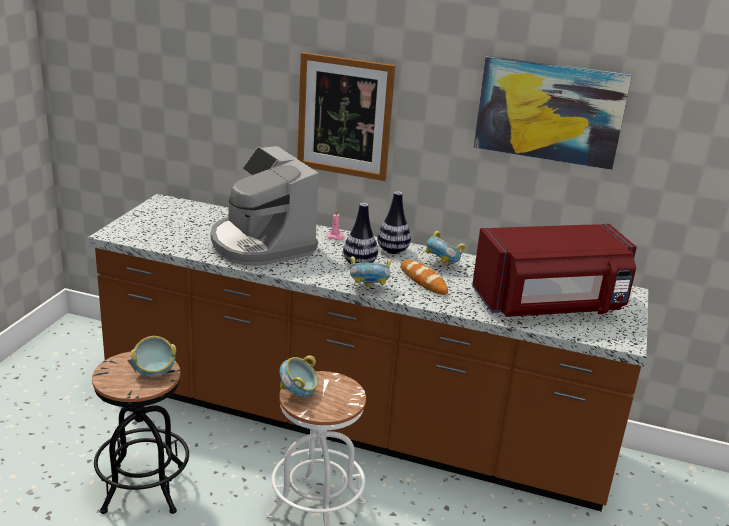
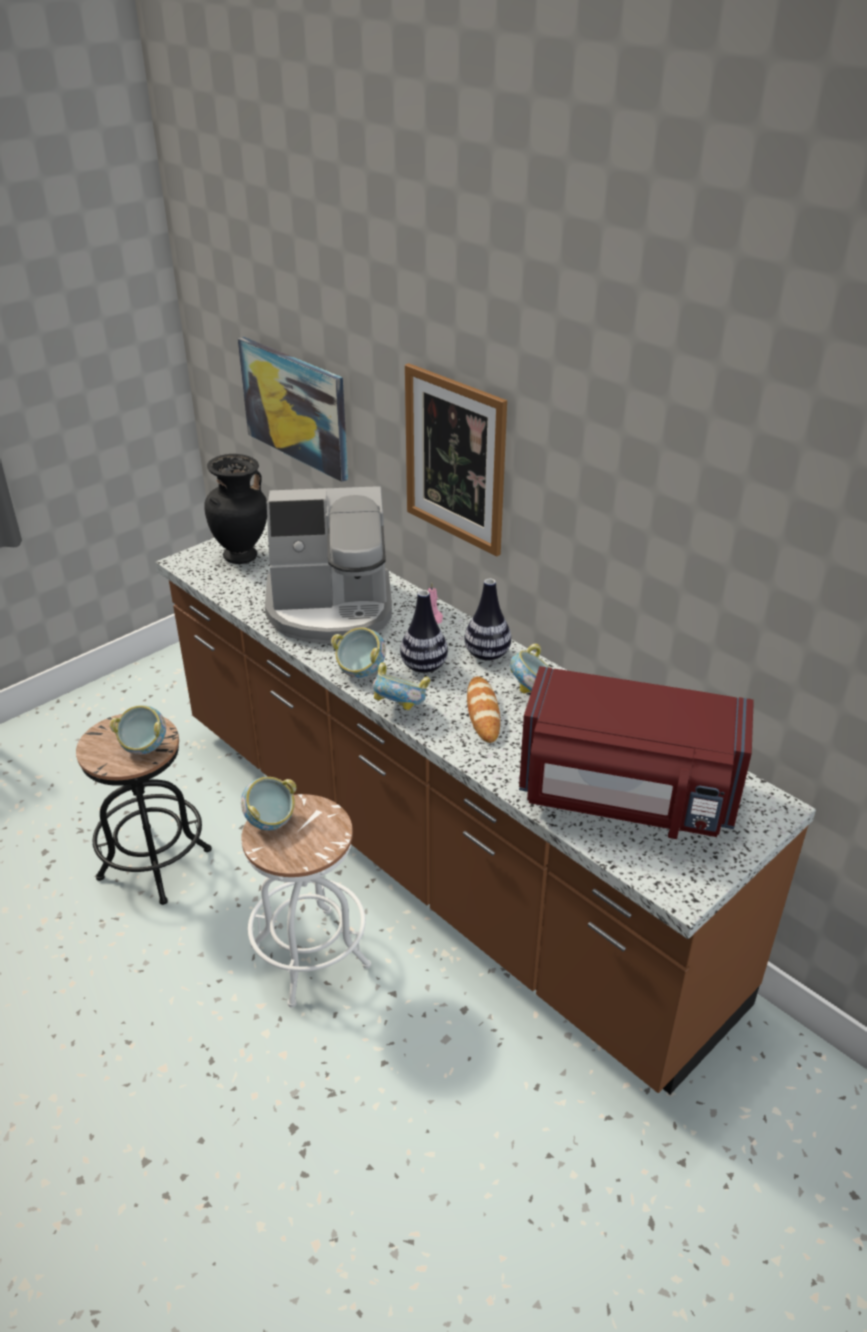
camera: 30 degrees right, 10 degrees up
coffee machine [211,146,318,266] -> coffee machine turned 90 degrees counterclockwise [265,486,392,644]
picture [474,56,632,170] -> picture moved to [238,337,348,482]
none -> black vase [204,454,267,564]
none -> bowl [331,627,386,678]

